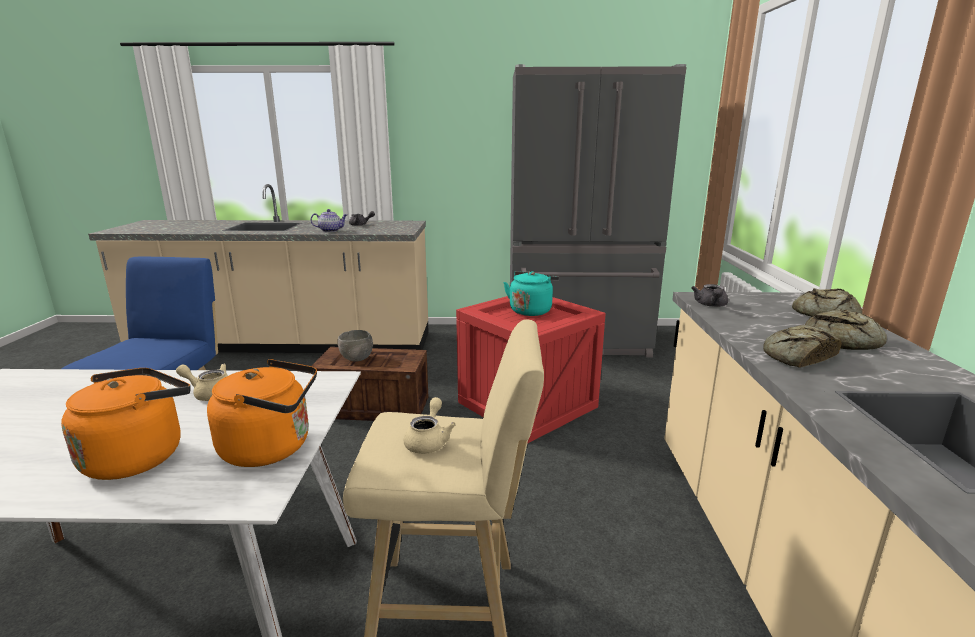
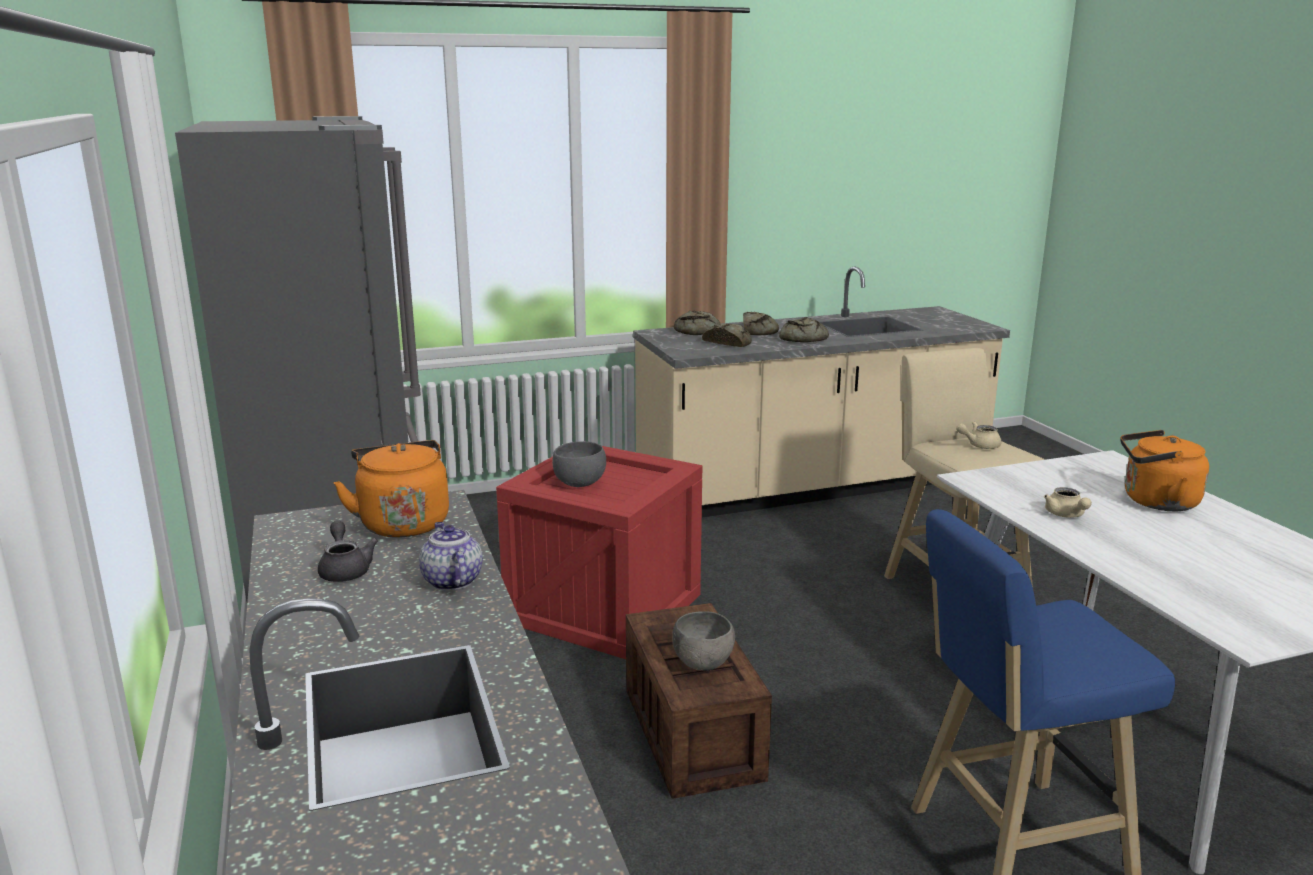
camera: 110 degrees left, 0 degrees up
orange kettle [207,359,317,467] -> orange kettle moved to [333,440,449,538]
turquoise kettle [503,271,559,316] -> grey bowl [552,441,606,487]
grey teapot [691,284,728,307] -> none
none -> bread [702,324,752,347]

